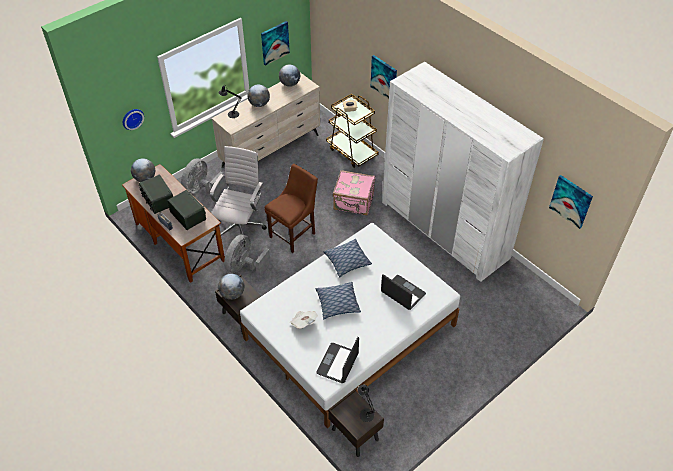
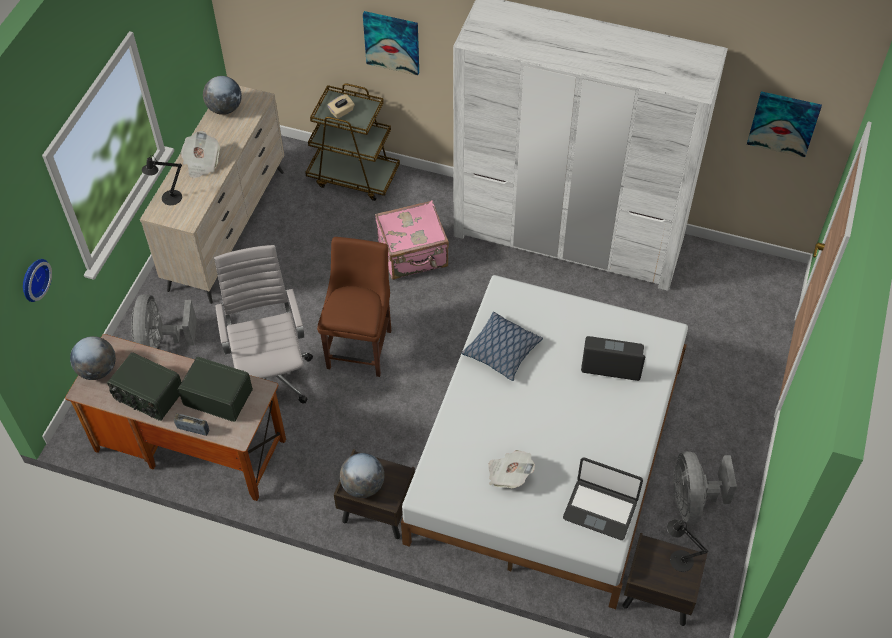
camera: 30 degrees left, 5 degrees up
grey fan [224,234,271,276] -> grey fan moved to [673,451,737,524]
globe [247,84,270,107] -> newspaper [180,131,220,178]
picture [261,21,290,66] -> none
pillow [316,282,361,320] -> none
laptop [316,337,359,383] -> laptop turned 60 degrees counterclockwise [563,457,643,540]

